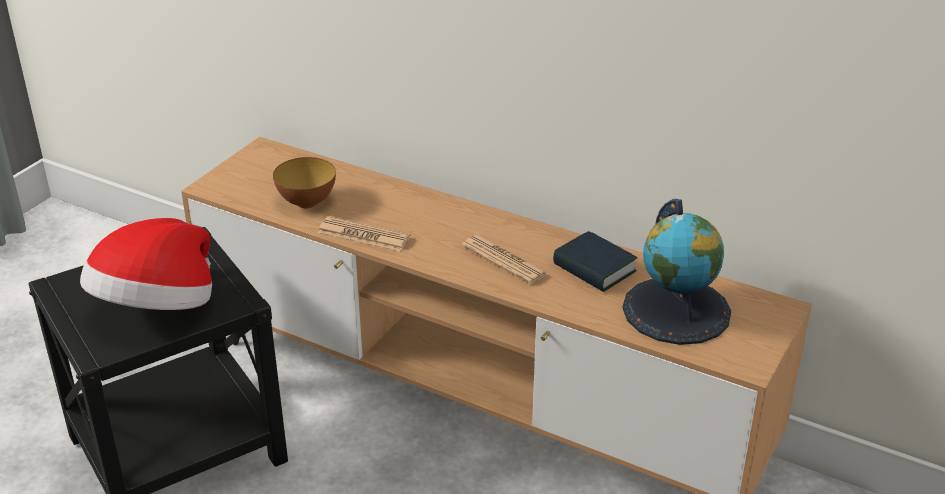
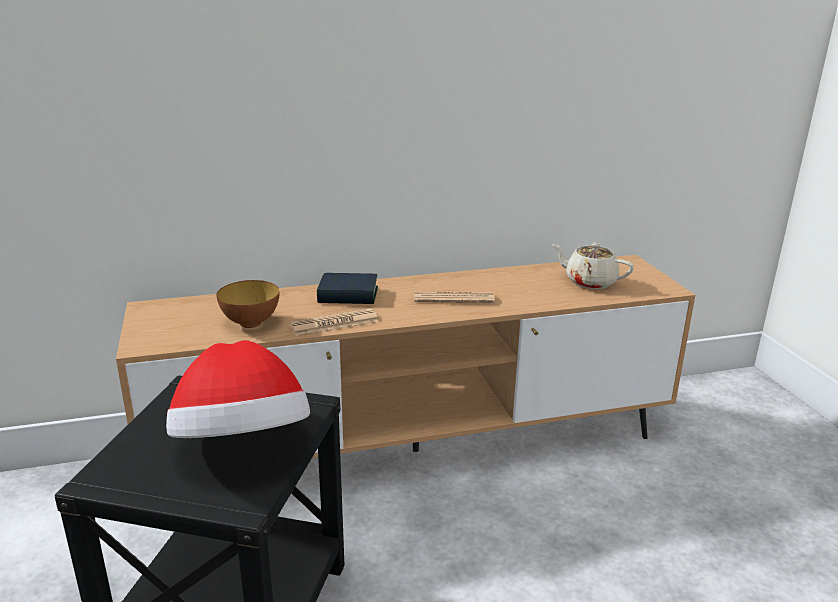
camera: 45 degrees left, 10 degrees down
book [553,231,637,292] -> book moved to [317,273,378,304]
globe [623,199,731,345] -> beige teapot [551,243,634,289]

